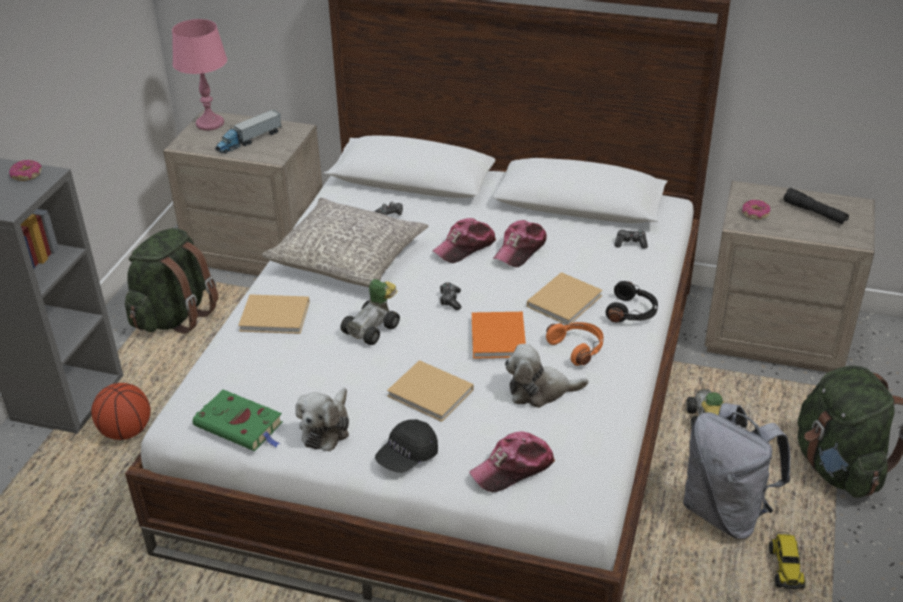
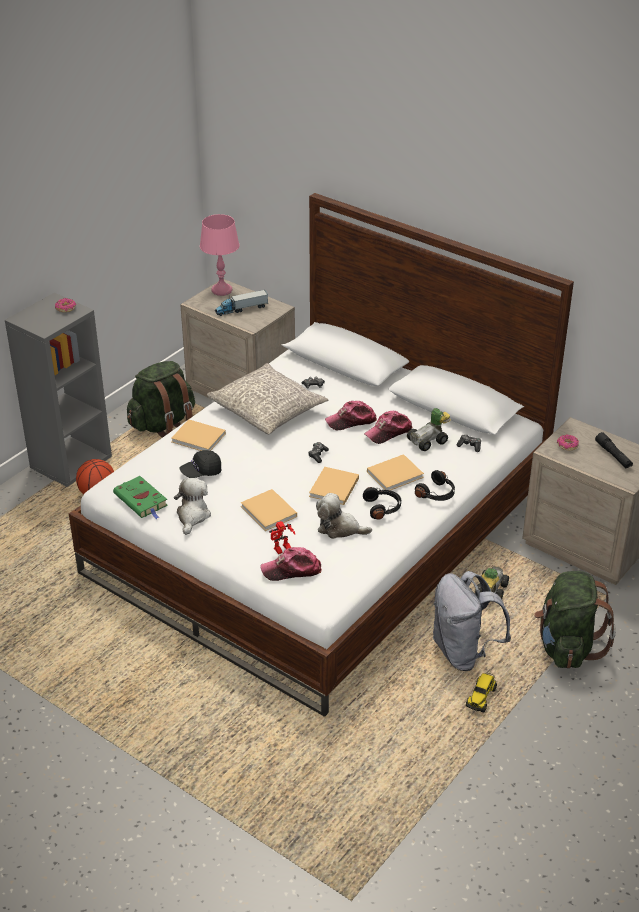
camera: 20 degrees right, 0 degrees up
plush toy [295,388,349,451] -> plush toy turned 150 degrees clockwise [174,478,211,535]
toy car [340,279,400,345] -> toy car moved to [407,408,451,451]
black cap [375,419,438,473] -> black cap moved to [180,450,222,478]
orange book [472,312,526,359] -> beige book [309,467,359,505]
orange headphones [546,322,604,366] -> black headphones [363,487,401,520]
none -> toy robot [269,521,296,554]

